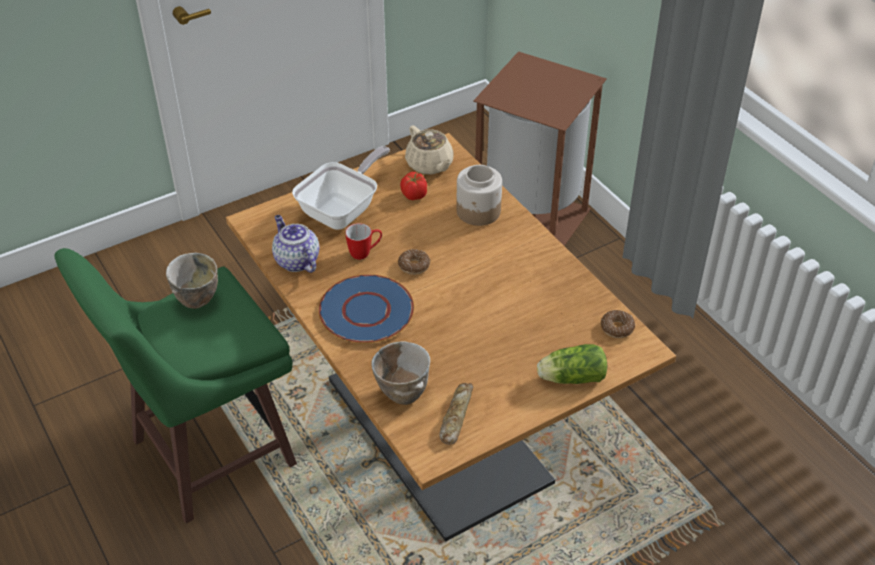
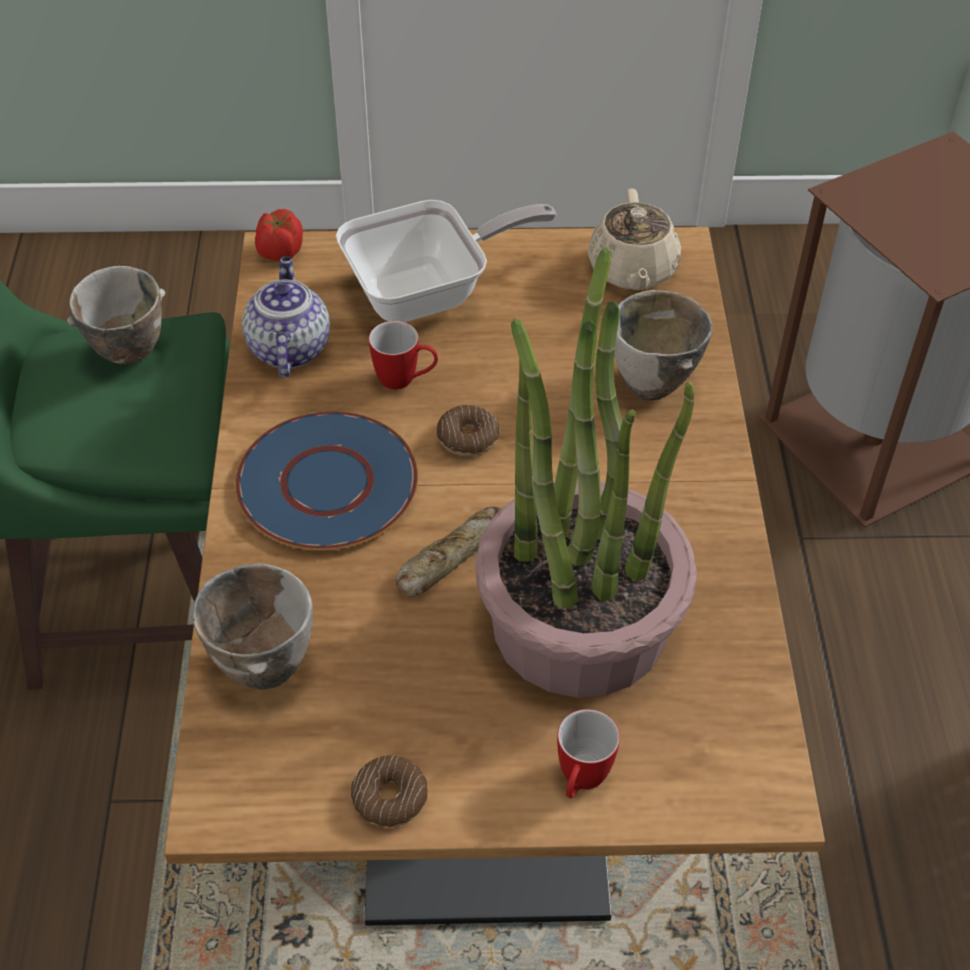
camera: 30 degrees right, 5 degrees up
tomato [400,172,427,200] -> tomato moved to [255,209,303,262]
bread [439,383,473,445] -> bread moved to [396,507,501,597]
jar [456,165,502,226] -> bowl [614,290,713,401]
lettuce [537,344,607,384] -> mug [557,709,620,798]
donut [601,310,635,338] -> donut moved to [351,755,428,827]
none -> potted plant [475,247,697,698]

